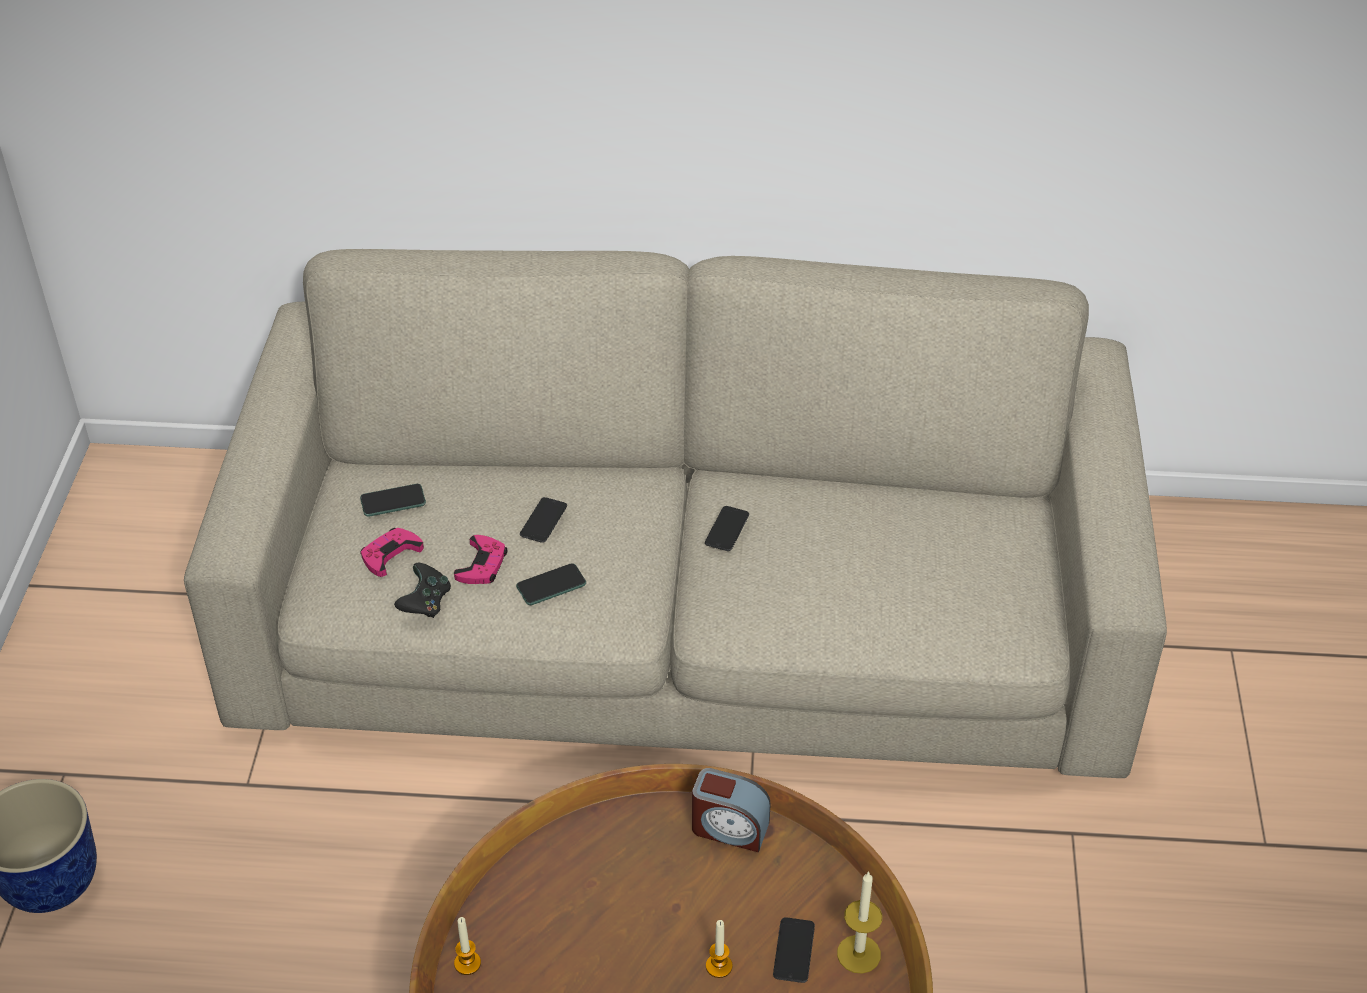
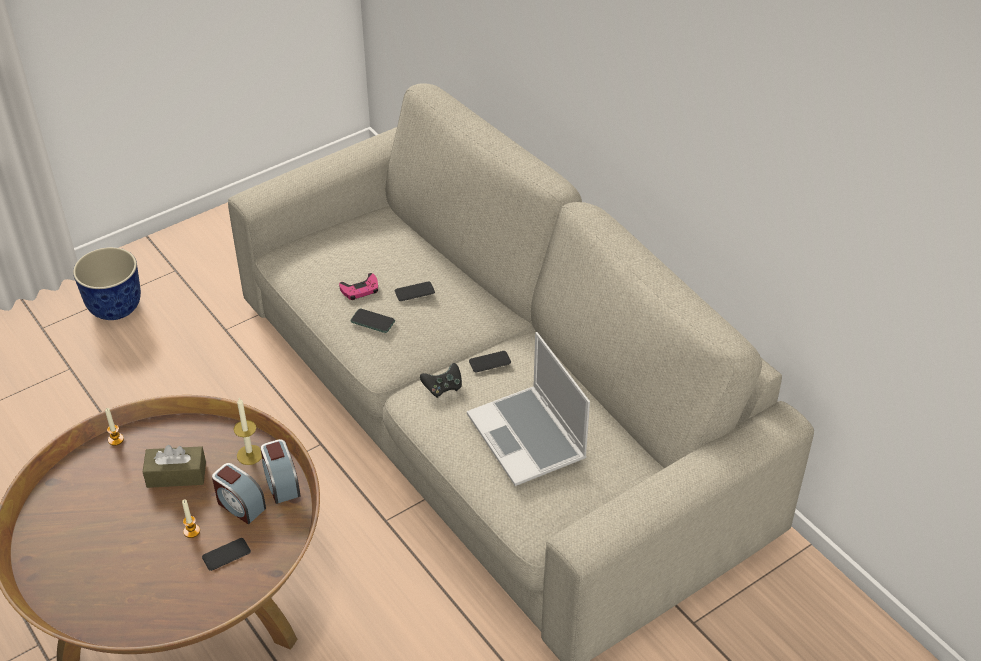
camera: 50 degrees right, 0 degrees up
phone [360,484,426,517] -> none
pink game controller [360,528,424,577] -> none
black game controller [394,563,451,618] -> black game controller moved to [420,363,462,398]
candle [837,871,882,974] -> candle moved to [234,398,262,465]
none -> brown tissue box [143,445,206,488]
none -> alarm clock [212,463,266,524]
none -> laptop [467,332,590,486]

